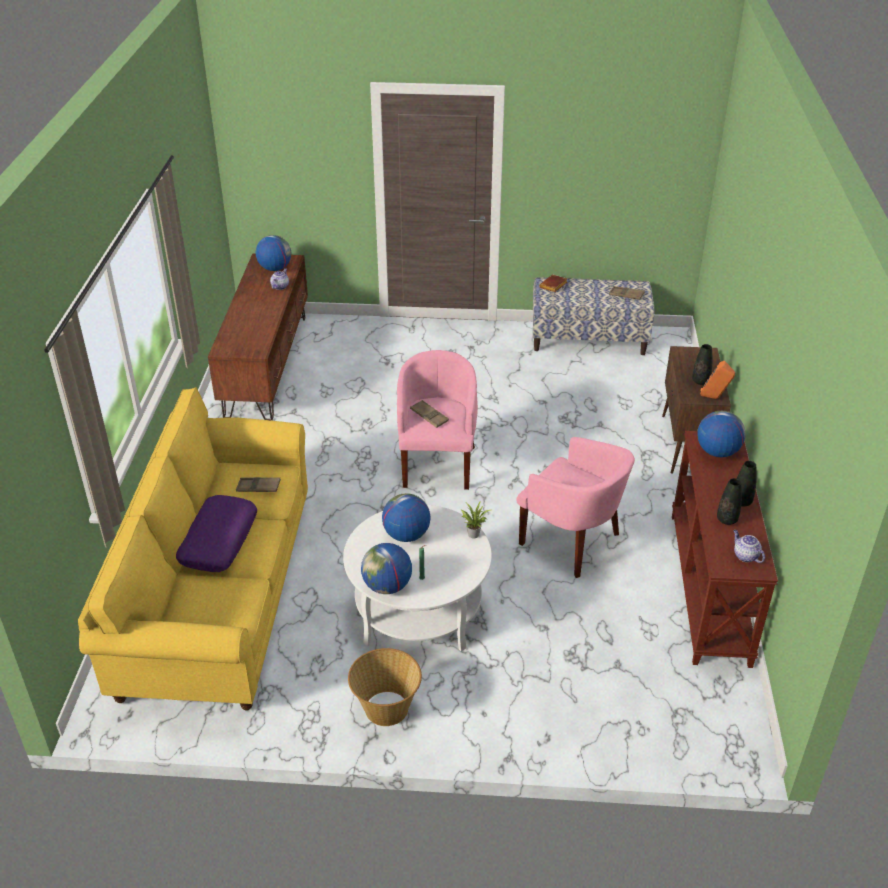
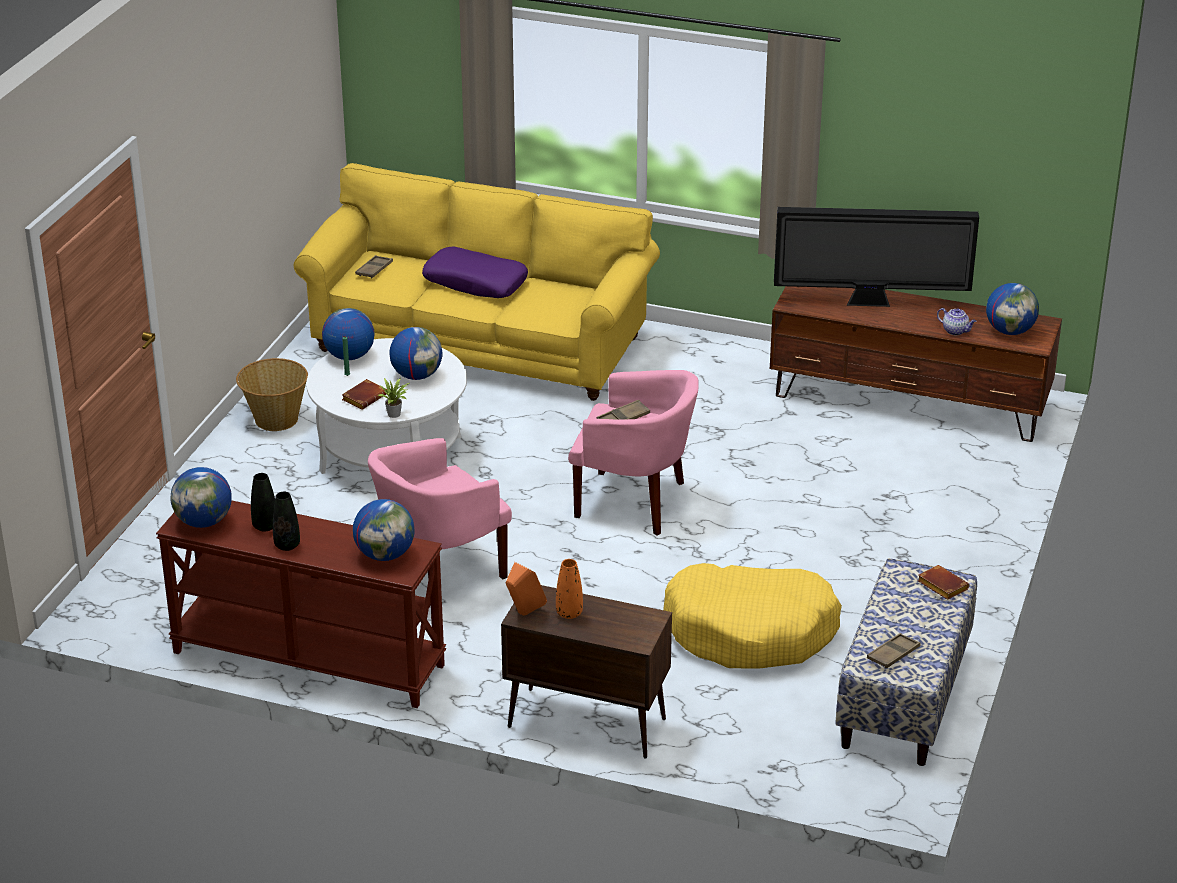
camera: 105 degrees right, 5 degrees down
brown tray [236,477,281,492] -> brown tray moved to [355,255,393,278]
black vase [692,344,712,385] -> orange vase [556,559,583,619]
teapot [733,530,765,563] -> globe [170,467,232,528]
none -> brown book [342,379,387,410]
none -> yellow dog bed [663,563,842,668]
none -> television [774,207,979,307]

